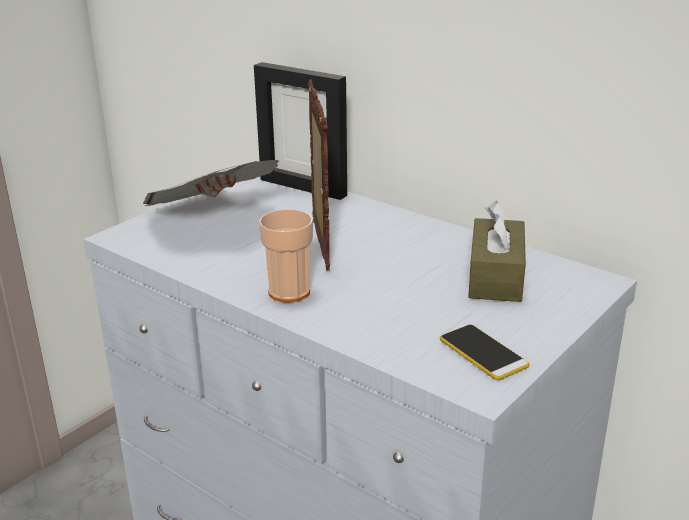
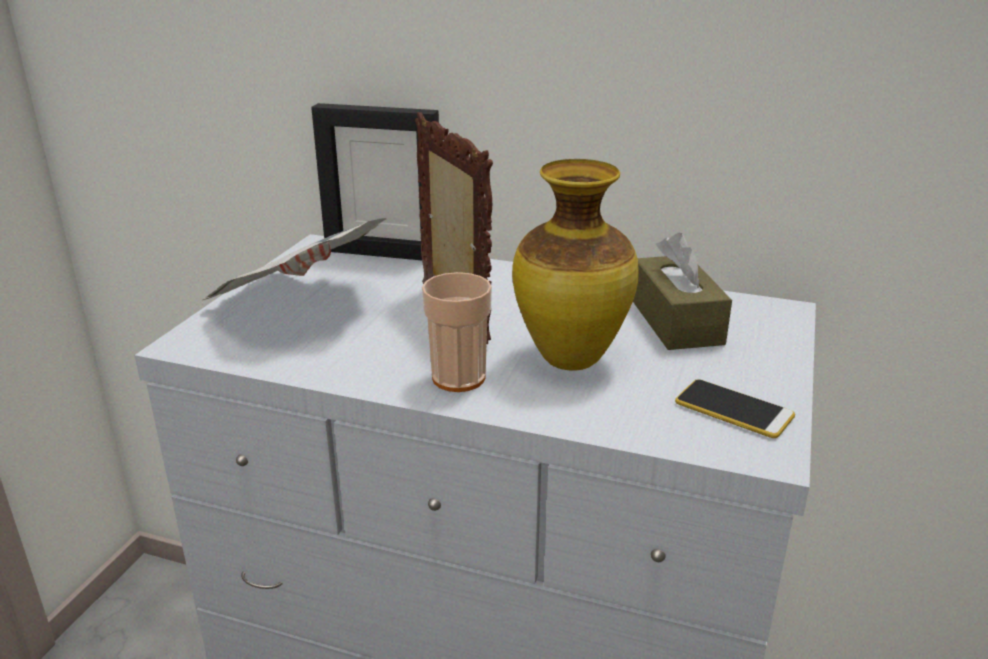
camera: 20 degrees left, 0 degrees up
none -> vase [512,159,639,371]

